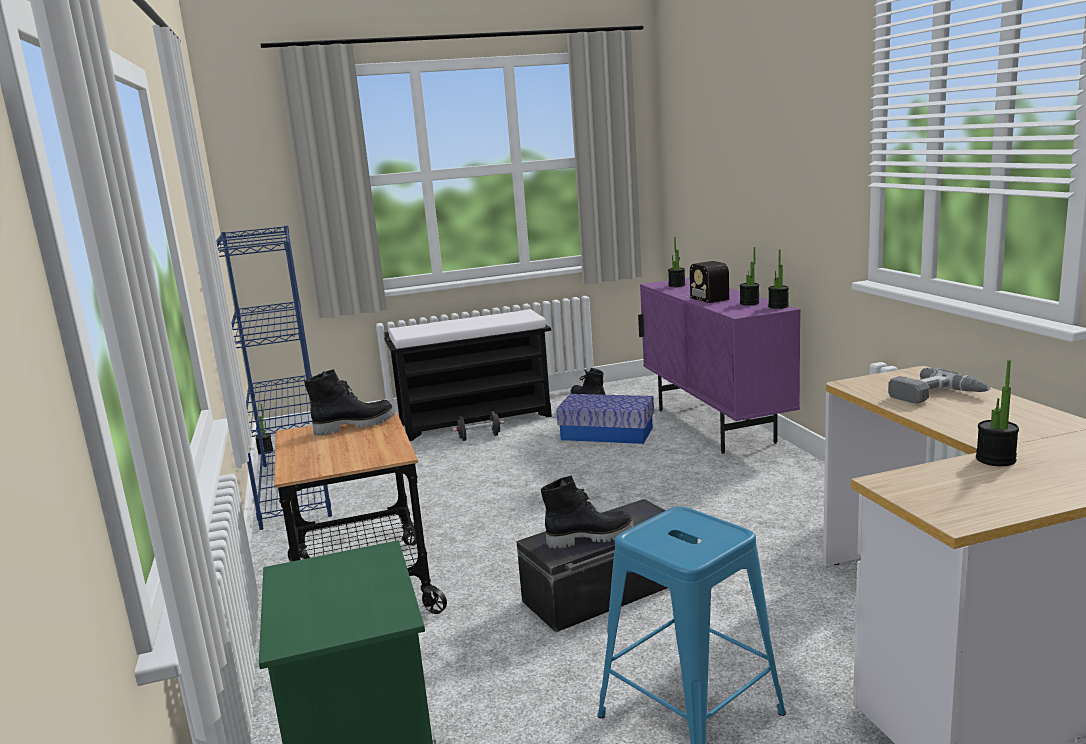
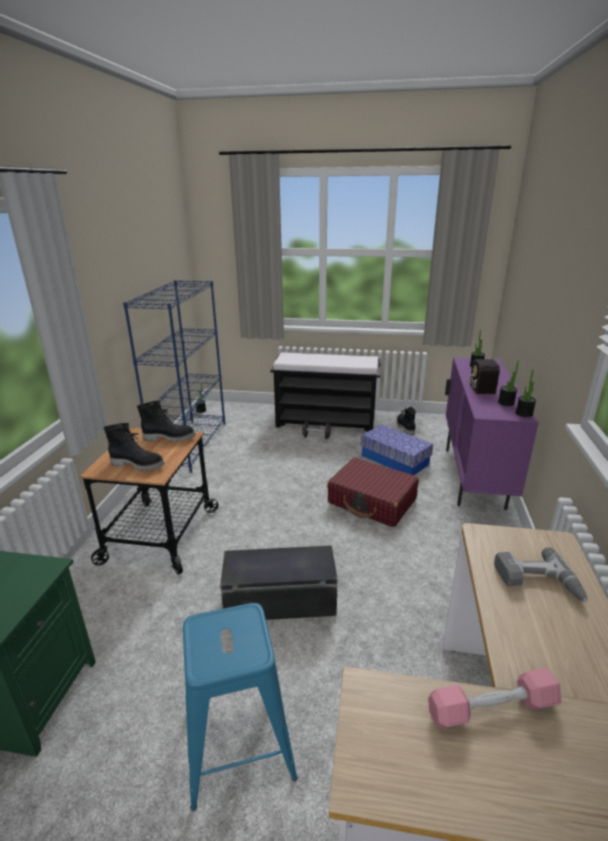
camera: 25 degrees right, 10 degrees up
black boot [541,475,634,549] -> black boot moved to [104,423,164,471]
potted plant [976,360,1019,466] -> pink dumbbell [428,668,561,729]
none -> red suitcase [327,457,419,527]

